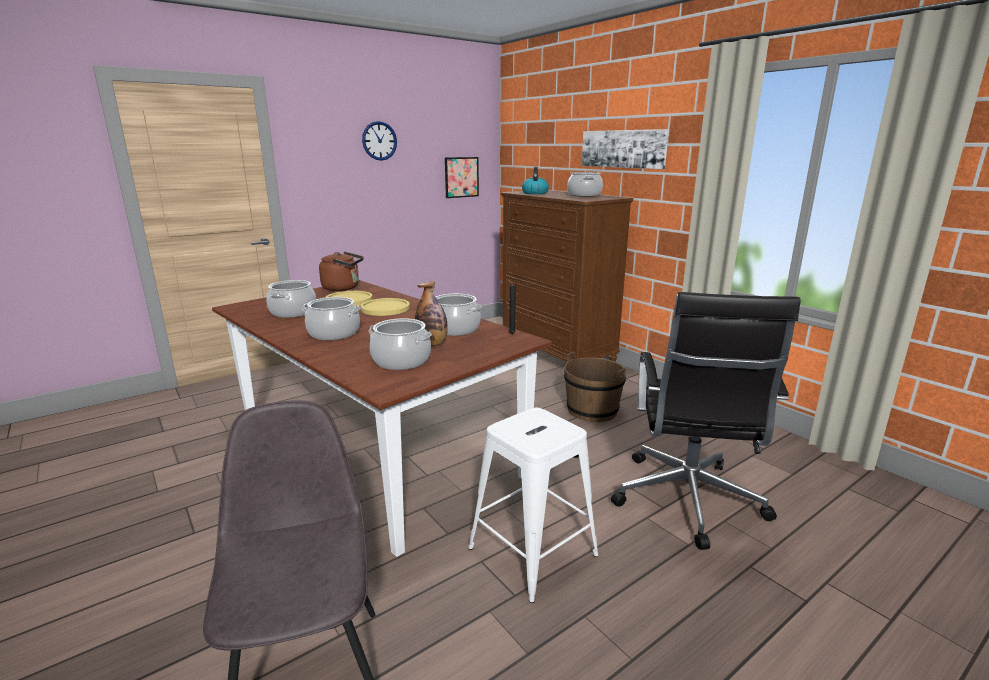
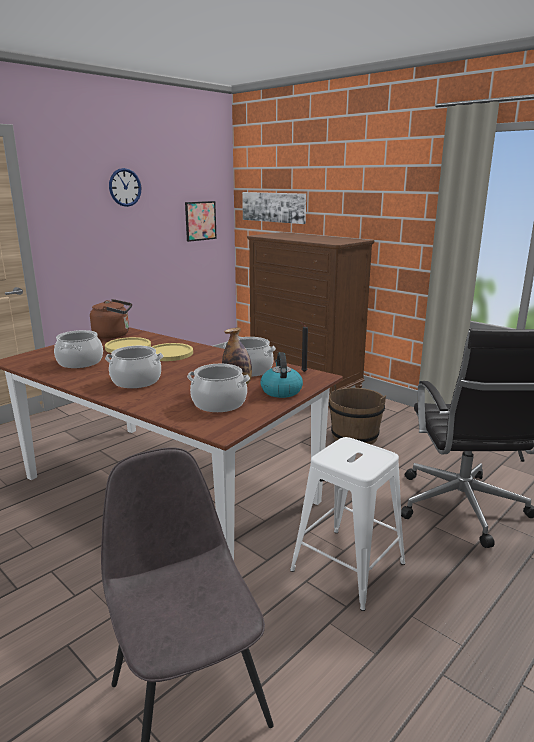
camera: 10 degrees left, 0 degrees up
kettle [522,167,549,194] -> kettle moved to [260,352,303,398]
cooking pot [567,172,603,196] -> none
picture [582,129,669,169] -> picture moved to [242,192,306,224]

